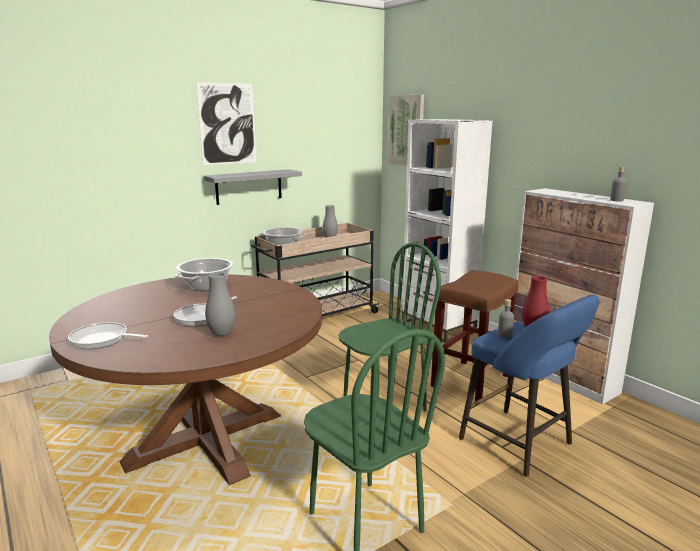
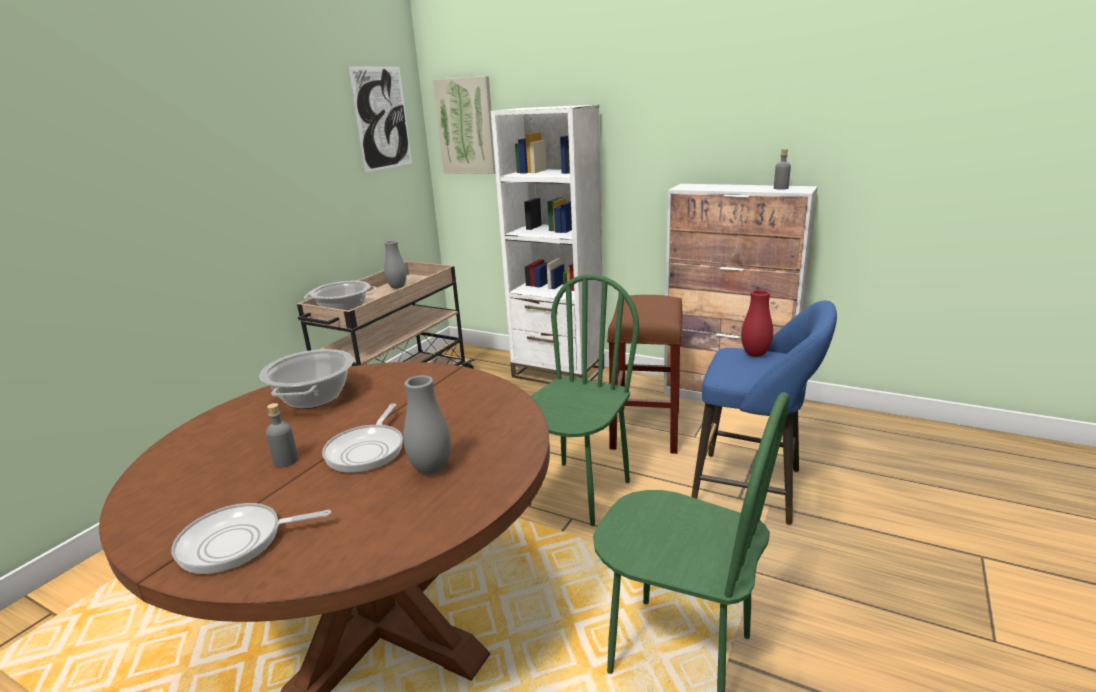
camera: 25 degrees left, 5 degrees up
picture [196,82,256,165] -> picture moved to [349,67,412,172]
grey shelf [204,169,302,205] -> none
grey bottle [498,299,514,338] -> grey bottle moved to [266,403,298,467]

